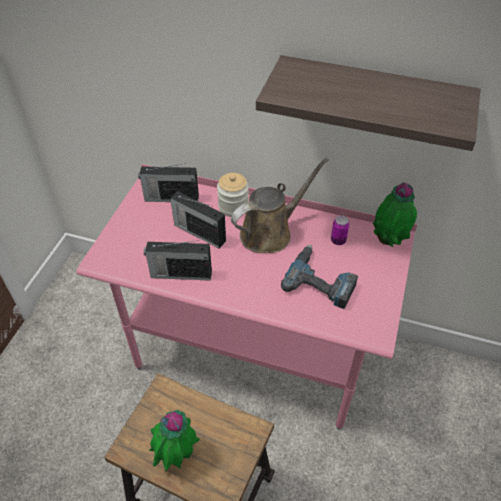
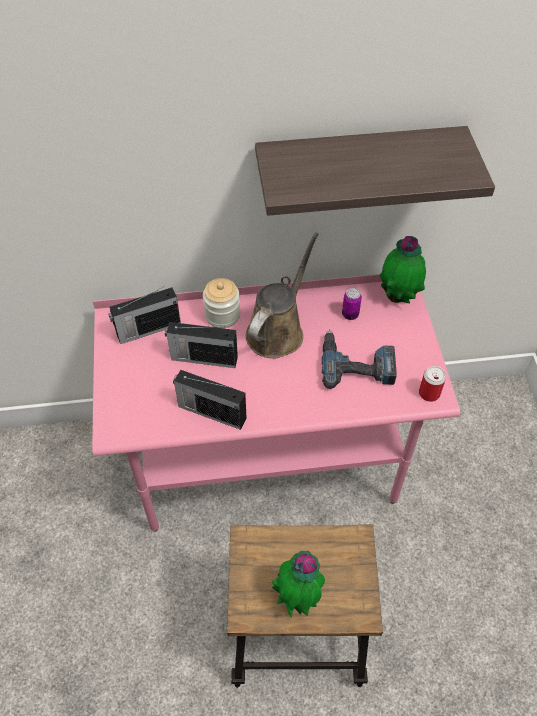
camera: 25 degrees left, 5 degrees up
radio [144,240,212,281] -> radio turned 45 degrees clockwise [173,370,247,430]
none -> can [419,366,446,402]

